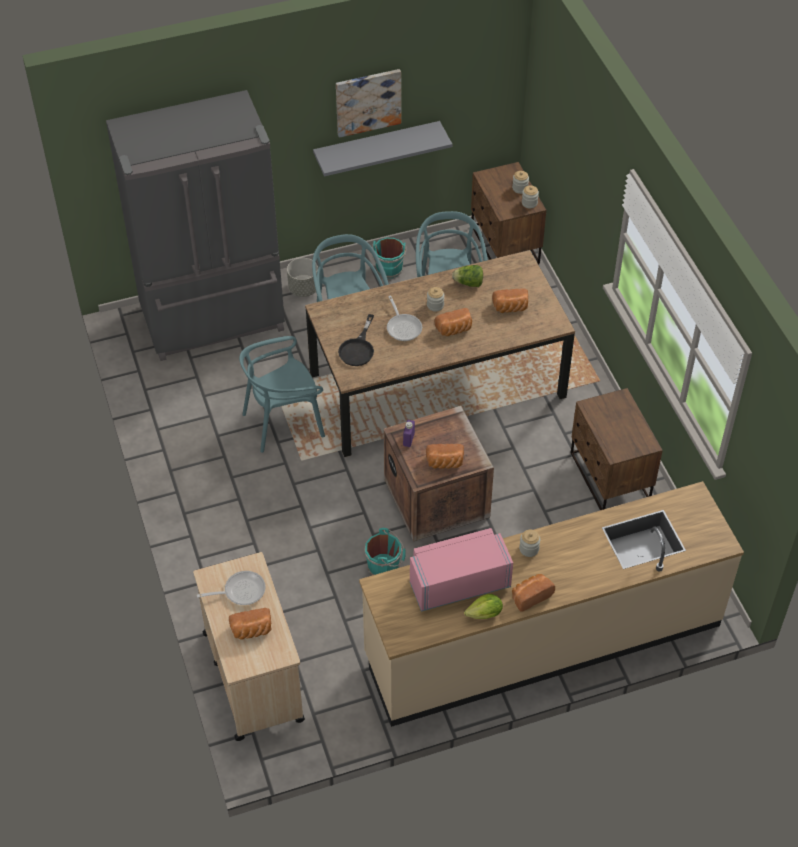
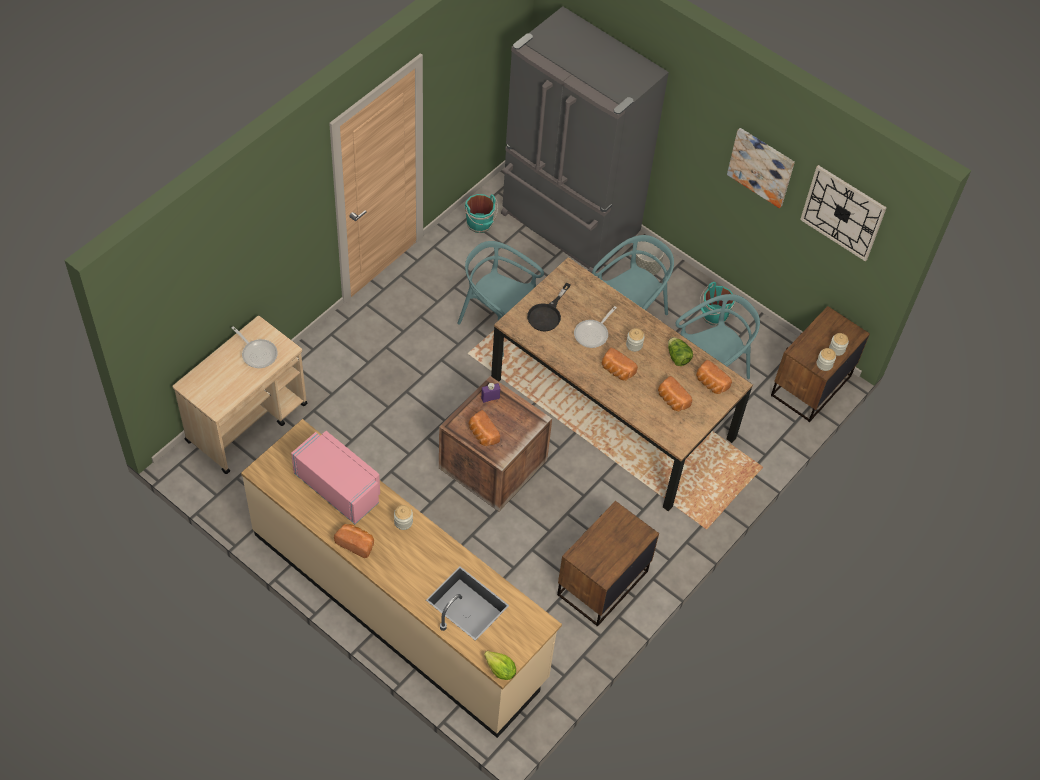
camera: 55 degrees right, 5 degrees up
bread [229,608,271,640] -> bread moved to [696,360,732,394]
grey shelf [313,121,452,176] -> none
black frying pan [338,314,374,366] -> black frying pan turned 45 degrees counterclockwise [527,283,571,332]
turquoise bucket [365,528,406,575] -> turquoise bucket moved to [465,194,498,233]
lettuce [464,594,503,619] -> lettuce moved to [484,651,516,680]
none -> wall clock [800,165,887,261]

